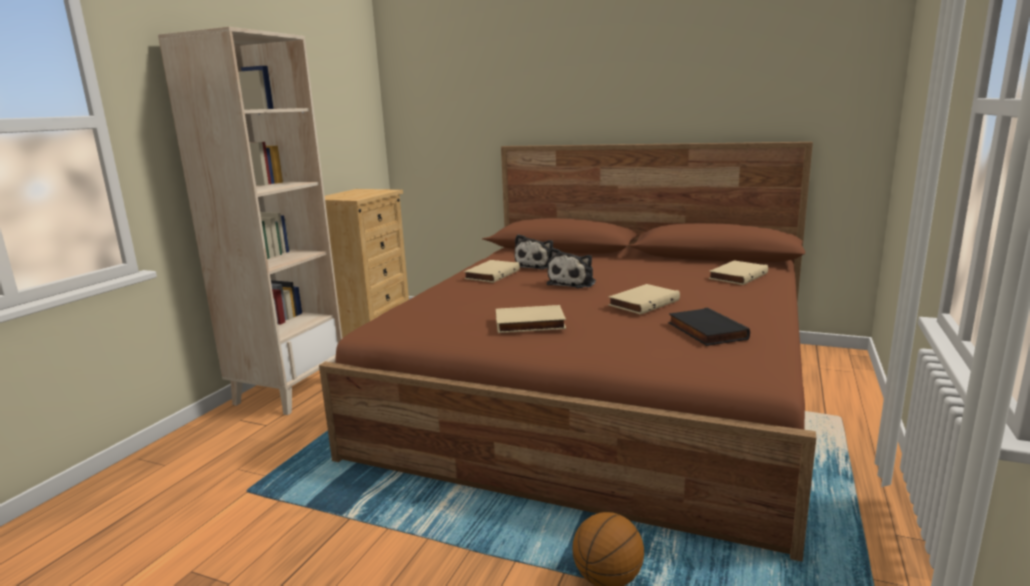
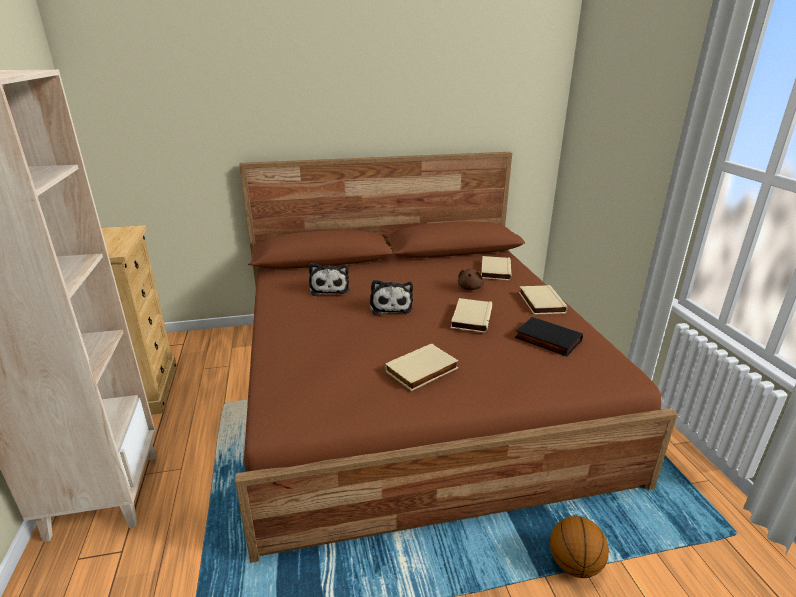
camera: 35 degrees left, 10 degrees up
beige book [464,260,520,283] -> beige book moved to [519,285,568,315]
none -> brown plush toy [458,269,484,290]

